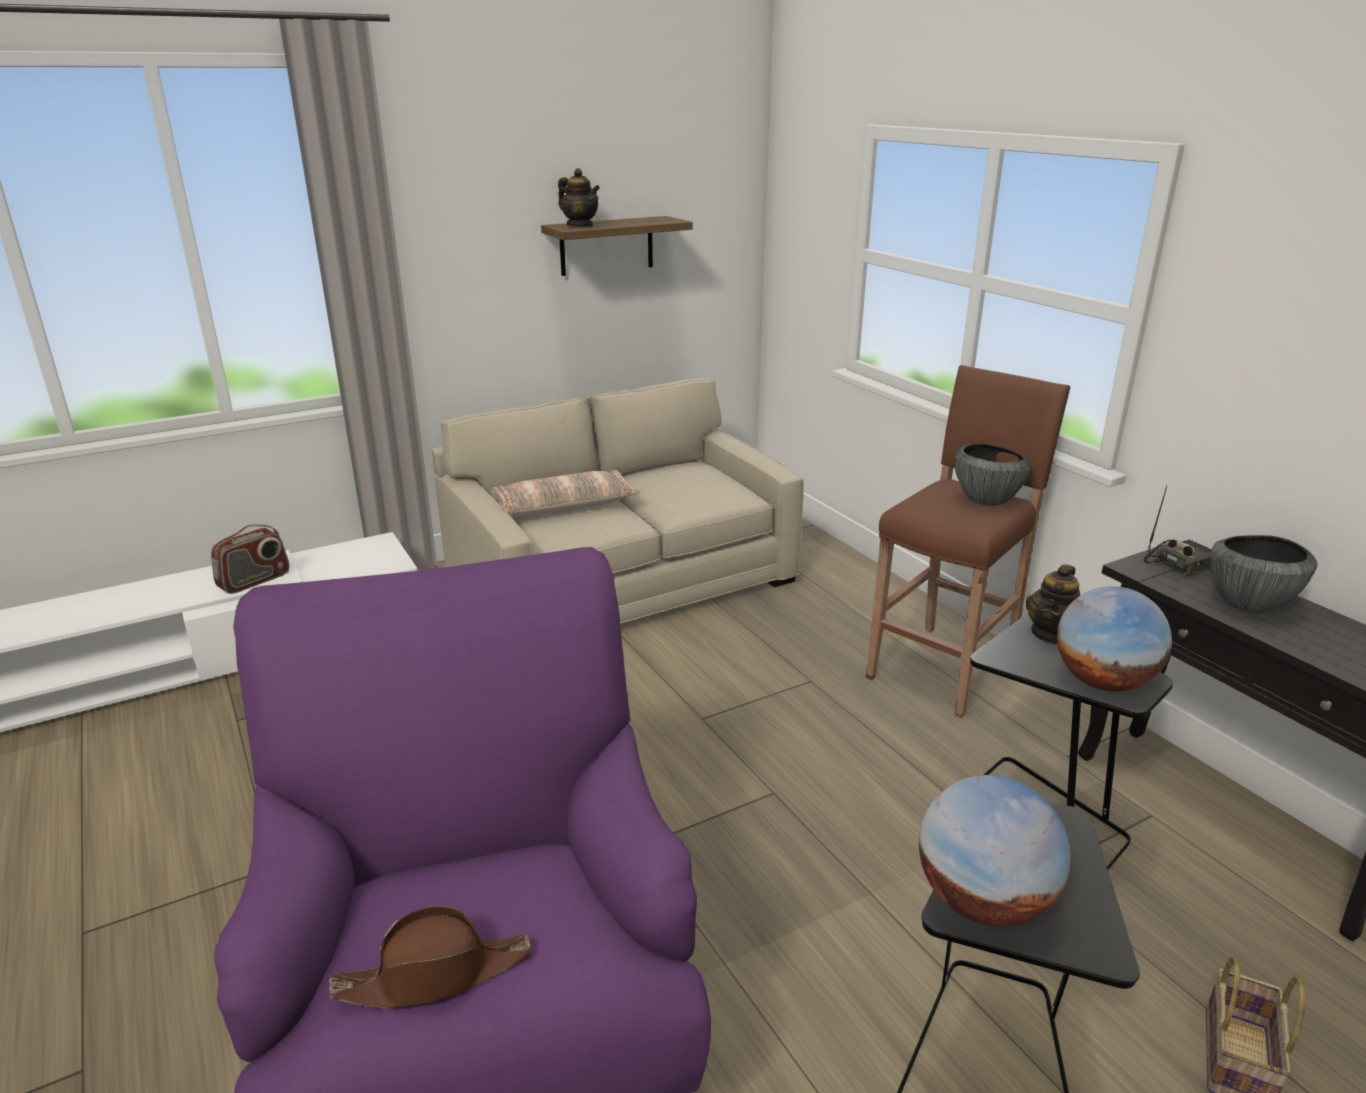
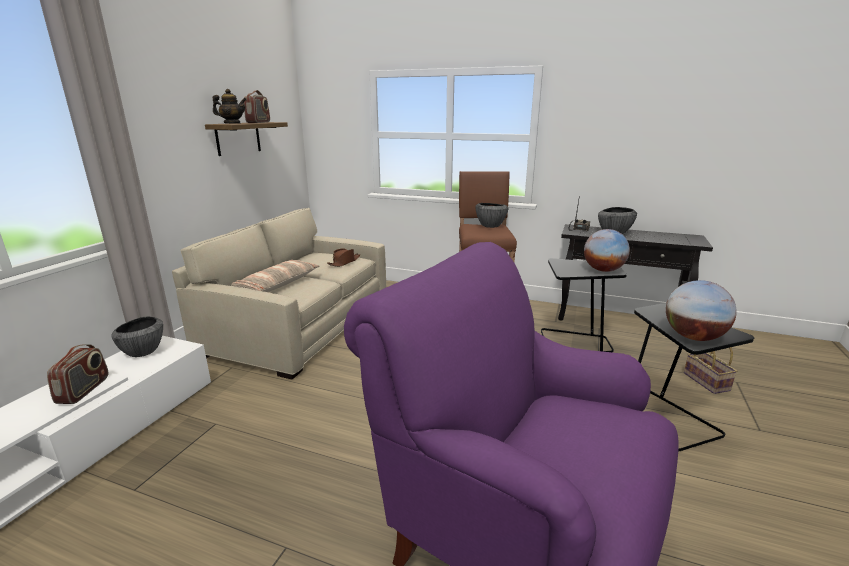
camera: 40 degrees left, 5 degrees down
brown hat [329,906,532,1008] -> brown hat moved to [327,248,360,267]
teapot [1026,564,1080,645] -> none
none -> bowl [111,317,163,357]
none -> radio [244,90,270,123]

